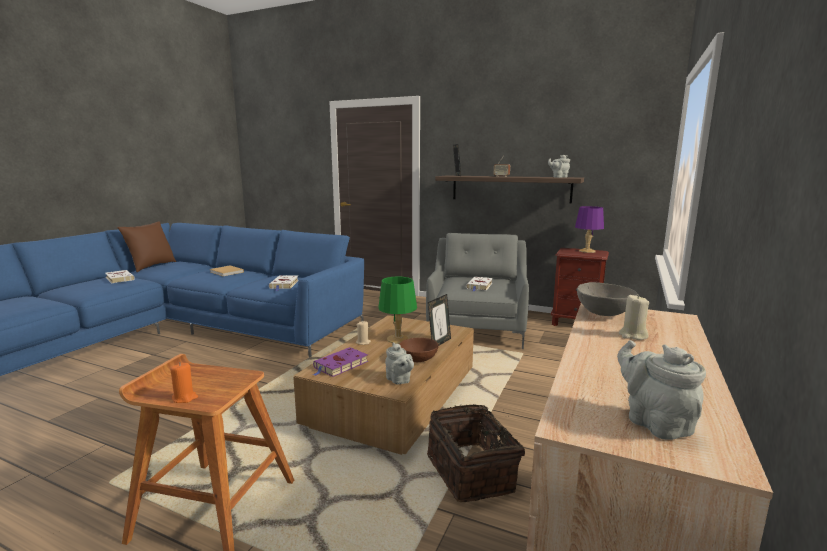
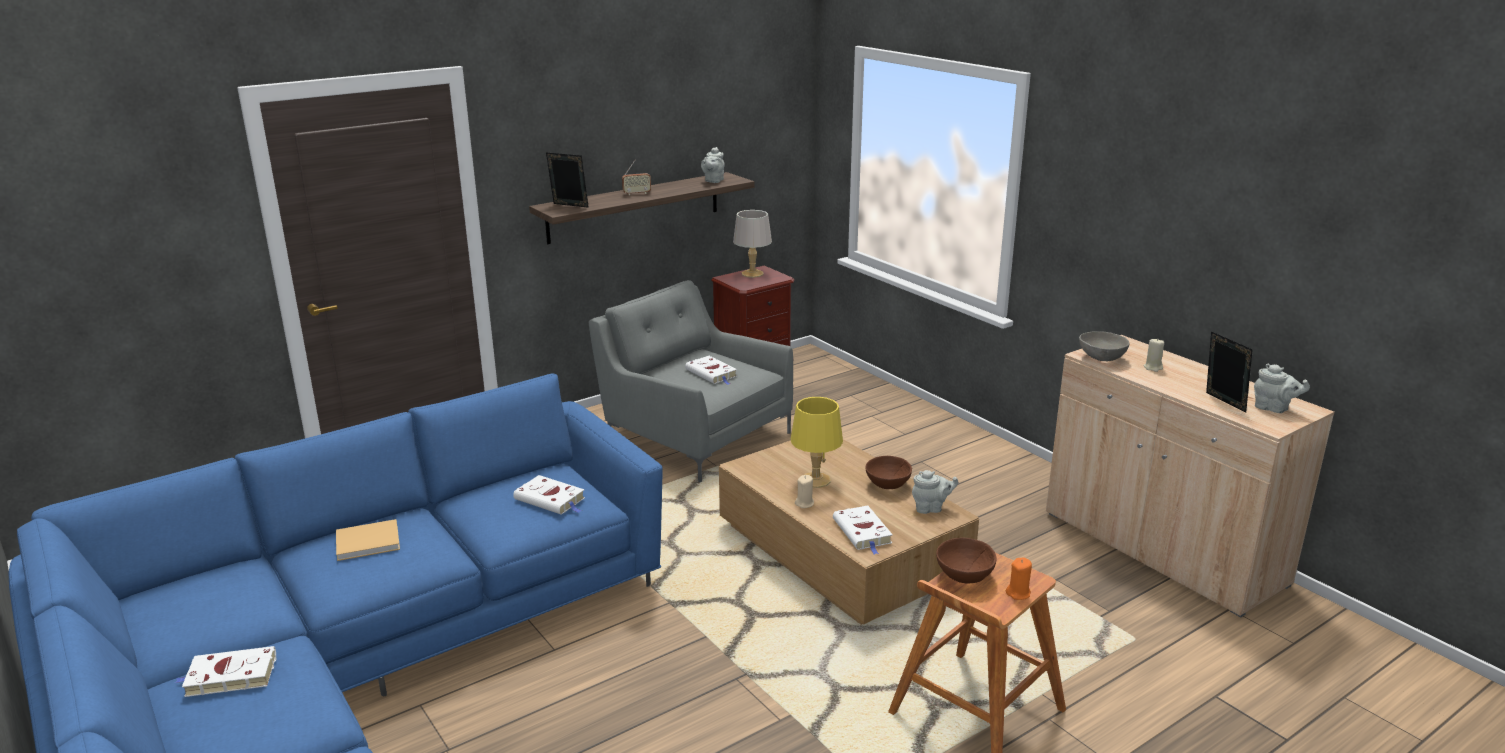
camera: 60 degrees left, 10 degrees up
brown pillow [117,221,176,272] -> none
purple book [312,347,368,377] -> white book [833,505,893,555]
green table lamp [378,276,417,344] -> yellow table lamp [791,397,843,488]
basket [427,404,525,502] -> none
picture frame [428,294,451,346] -> picture frame moved to [1206,332,1253,412]
purple table lamp [575,206,604,253] -> grey table lamp [733,210,772,278]
grey teapot [617,340,706,440] -> grey teapot turned 150 degrees counterclockwise [1254,364,1310,413]
none -> brown bowl [936,538,997,583]

